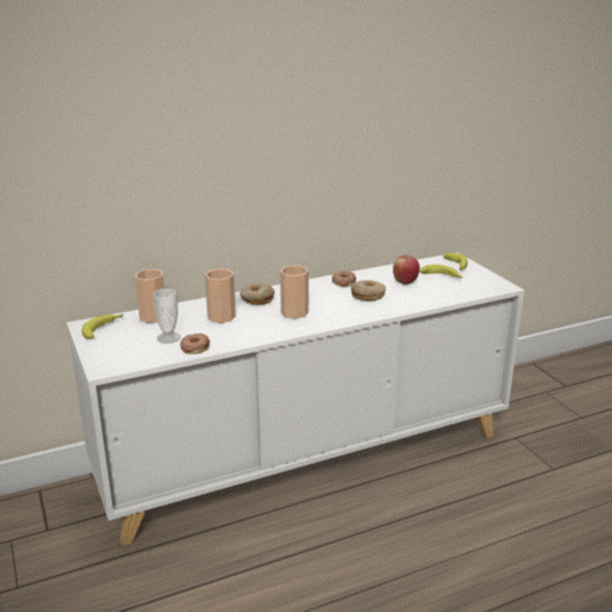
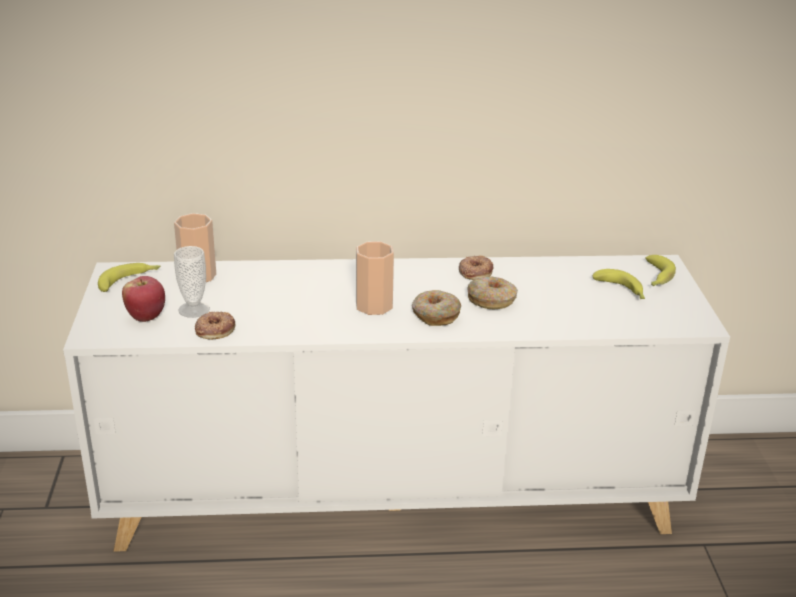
camera: 20 degrees right, 5 degrees up
cup [205,269,236,323] -> none
donut [240,283,275,306] -> donut moved to [412,290,461,326]
apple [393,255,420,284] -> apple moved to [122,276,165,322]

